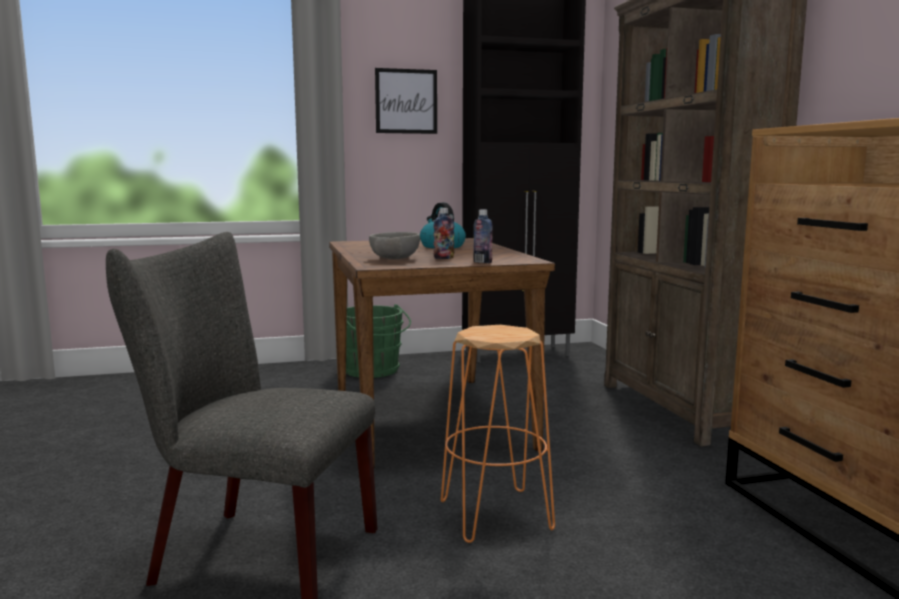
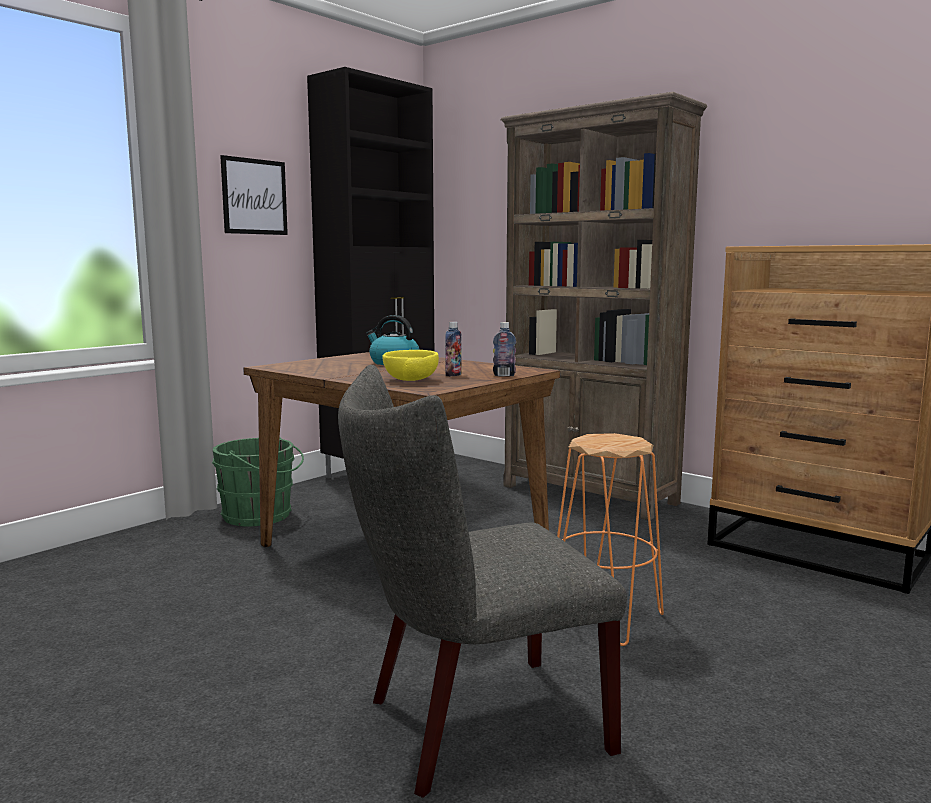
camera: 35 degrees left, 0 degrees up
grey bowl [369,232,420,259] -> yellow bowl [382,350,439,381]

